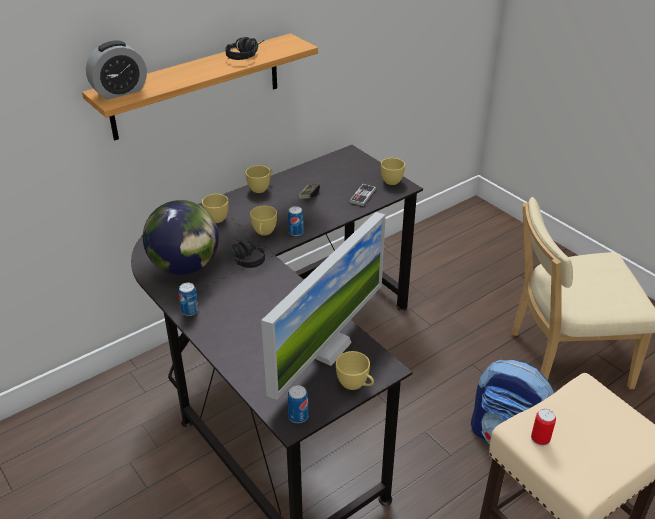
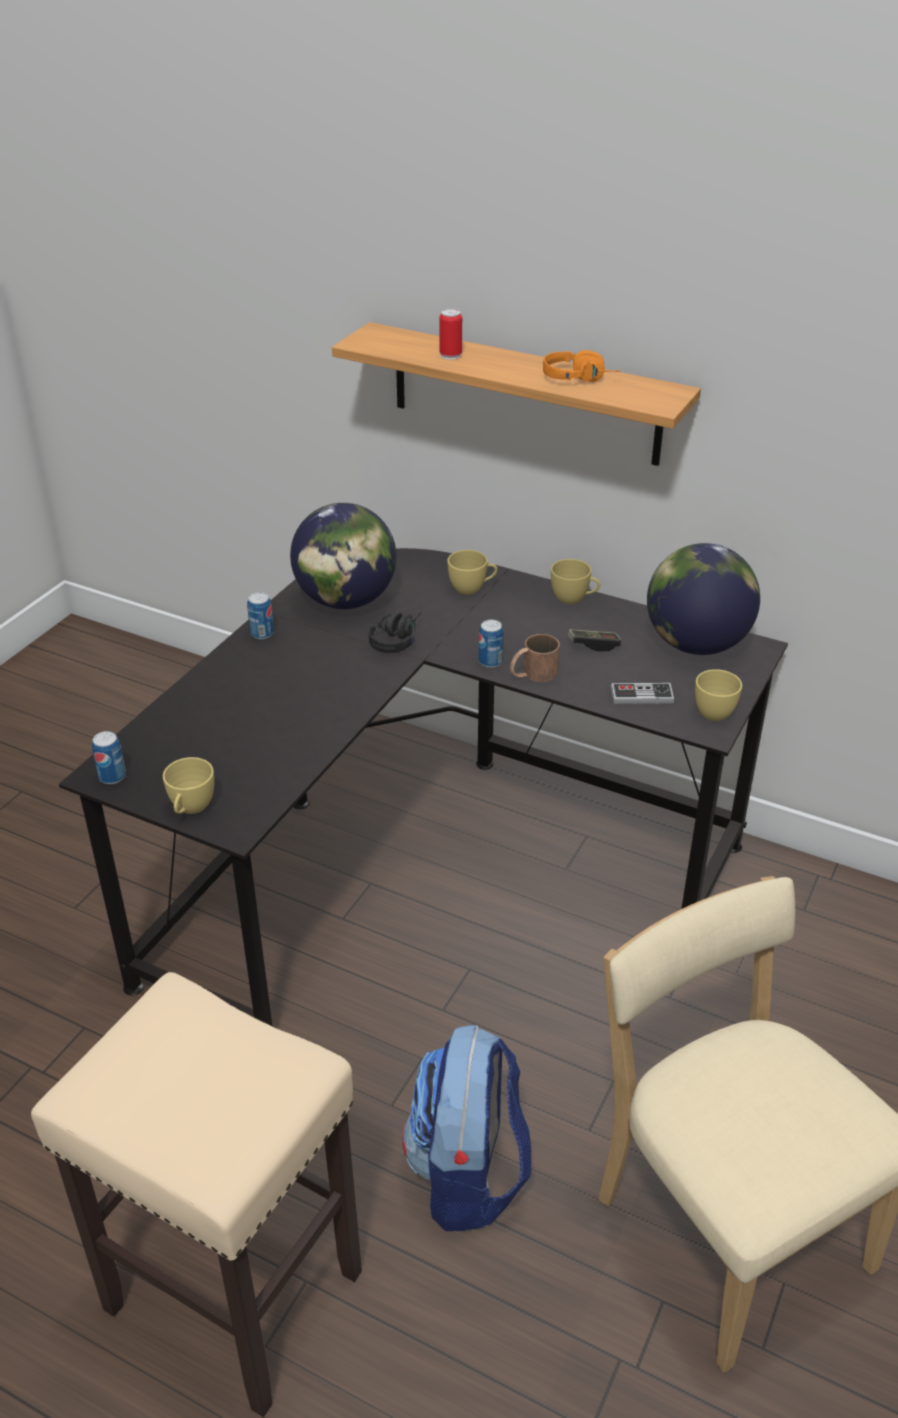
camera: 65 degrees right, 0 degrees up
alarm clock [86,41,147,100] -> none
black headphones [225,37,264,60] -> orange headphones [543,350,621,382]
yellow cup [250,205,277,236] -> none
monitor [261,212,386,400] -> none
can [531,408,556,447] -> can moved to [439,309,462,360]
none -> brown mug [510,634,560,682]
none -> globe [647,543,760,655]

